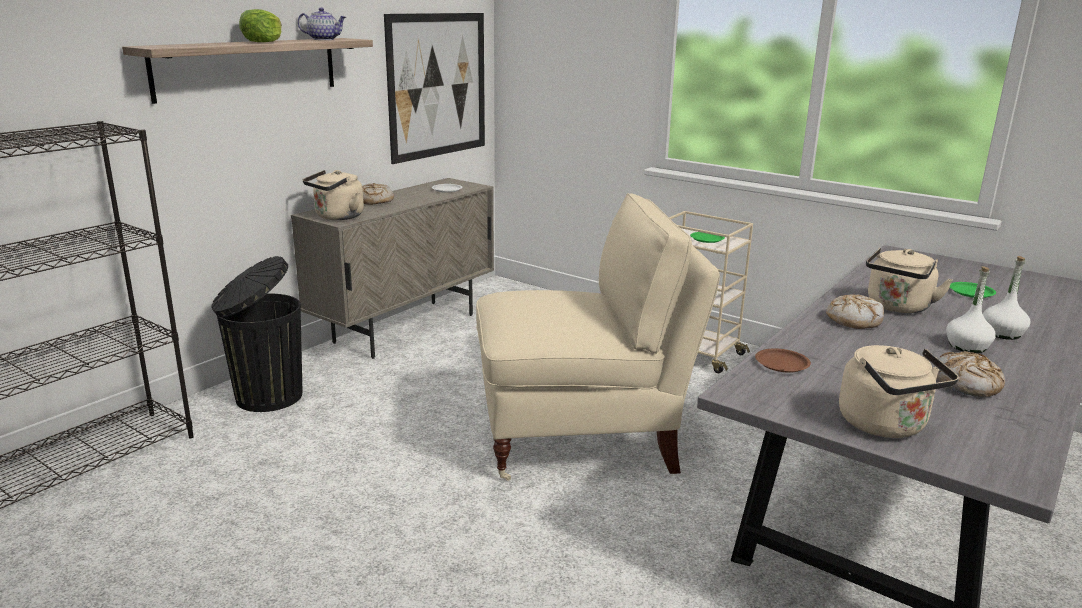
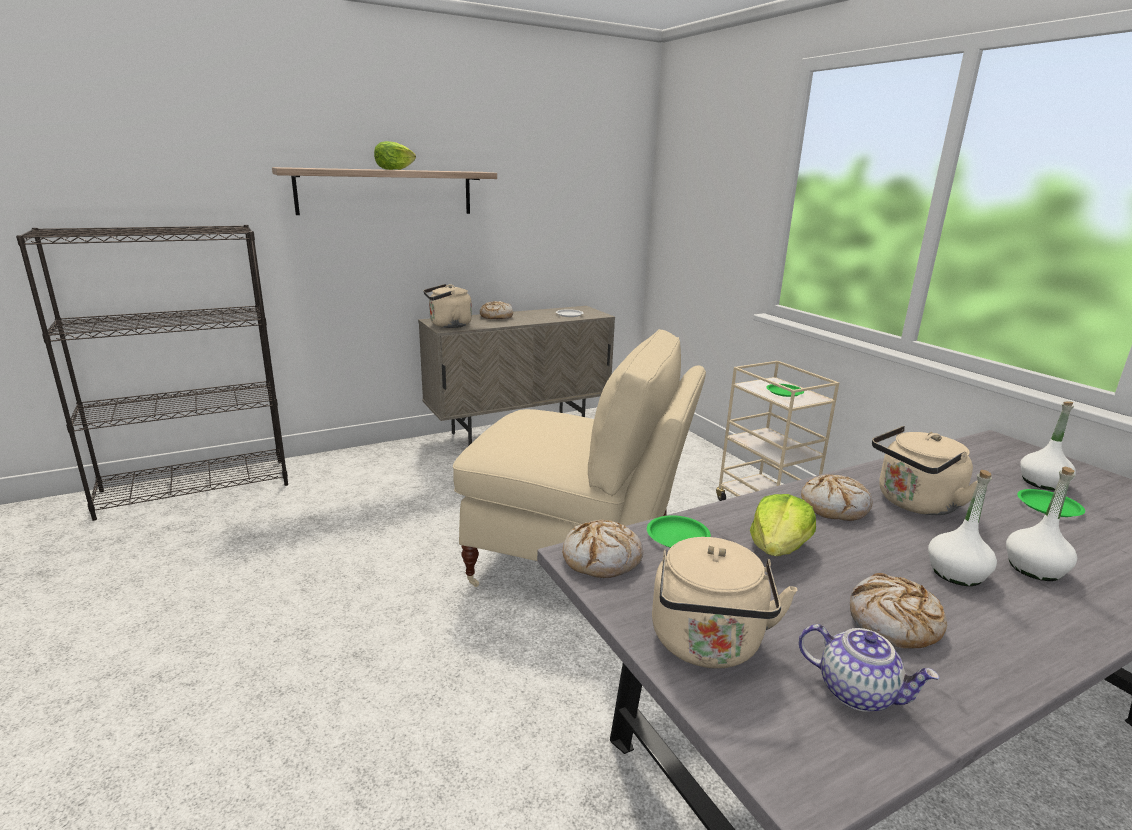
camera: 25 degrees right, 0 degrees up
black trash can [211,256,302,412] -> none
teapot [298,8,346,40] -> teapot moved to [799,624,940,712]
picture [384,13,485,164] -> none
brown plate [755,348,811,373] -> green plate [647,515,711,548]
none -> bread [562,520,643,578]
none -> lettuce [750,494,816,556]
none -> white bottle [1020,401,1076,491]

